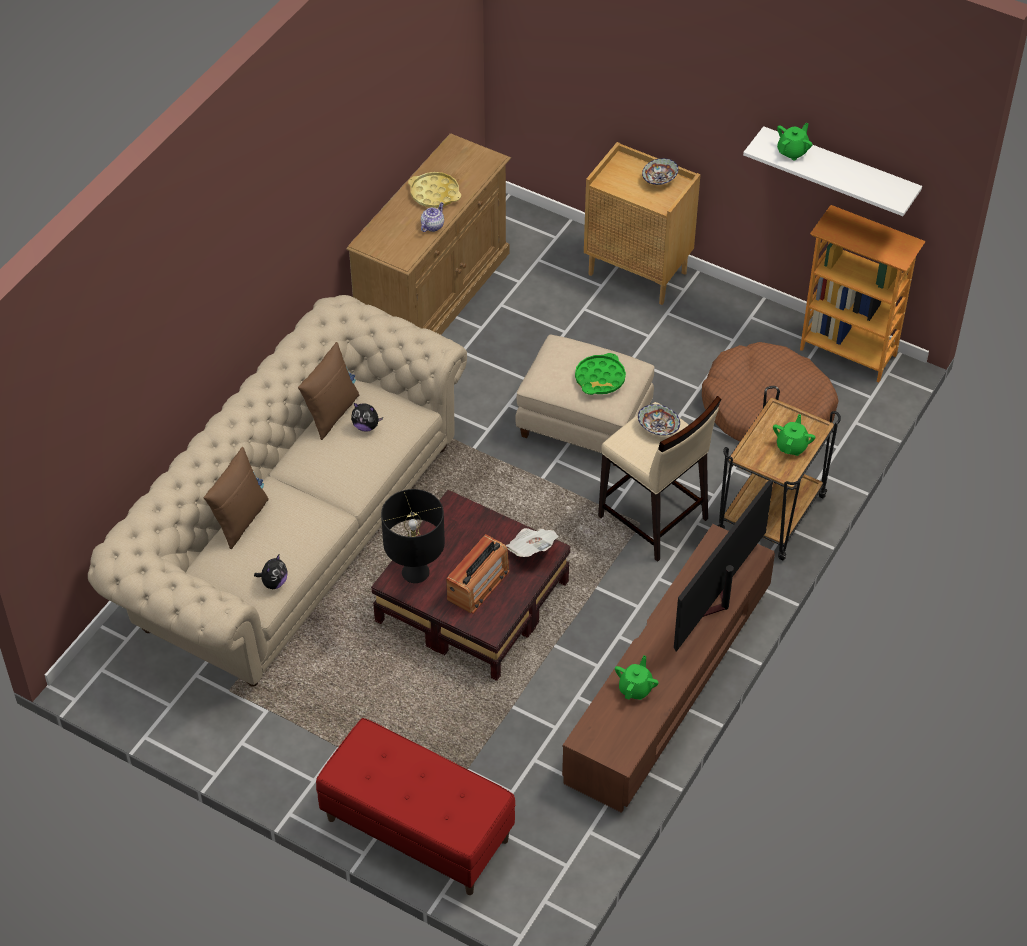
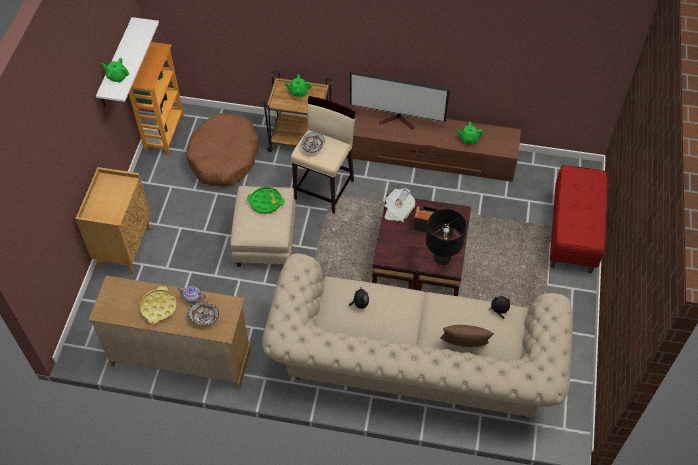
camera: 110 degrees left, 5 degrees up
brown pillow [298,342,359,440] -> none
bowl [642,158,678,185] -> bowl moved to [188,302,219,325]

